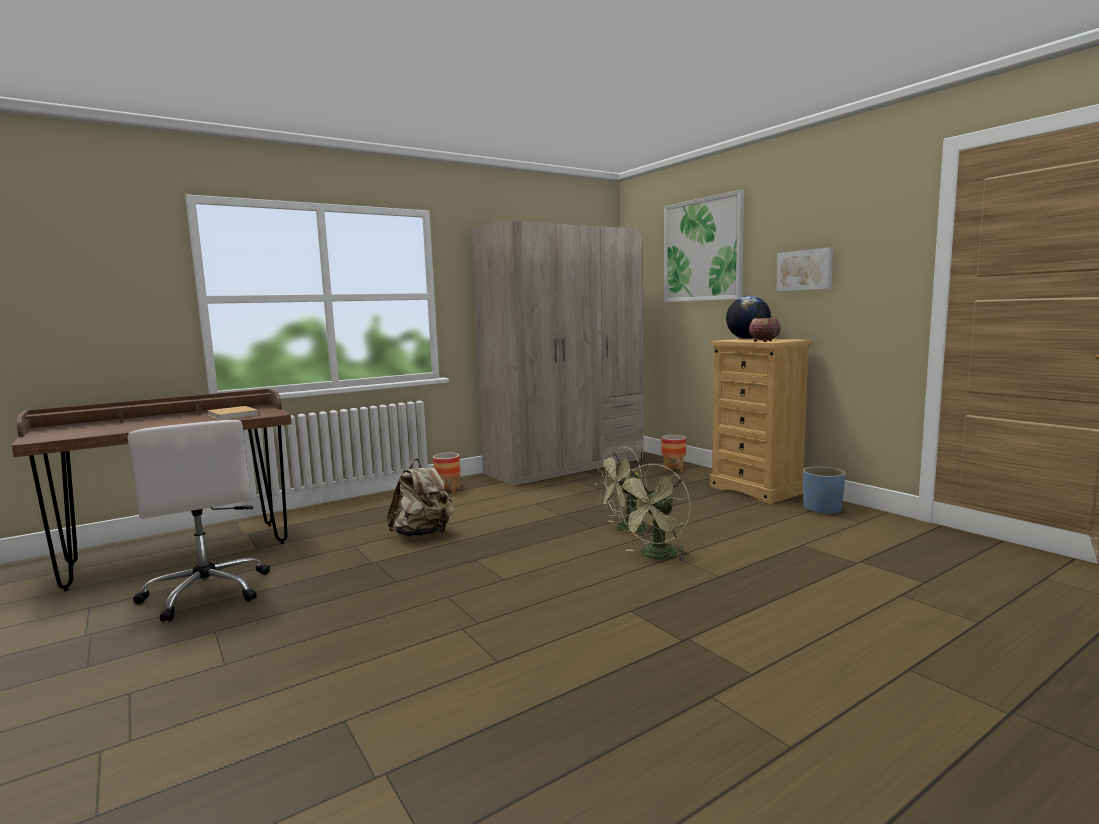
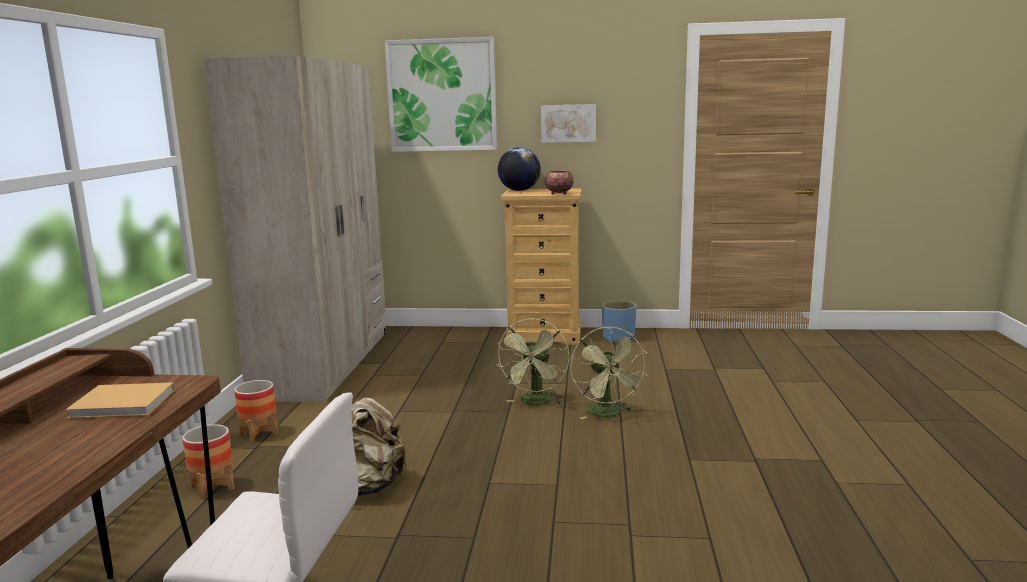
camera: 50 degrees left, 5 degrees up
planter [661,435,686,473] -> planter moved to [183,424,235,499]

